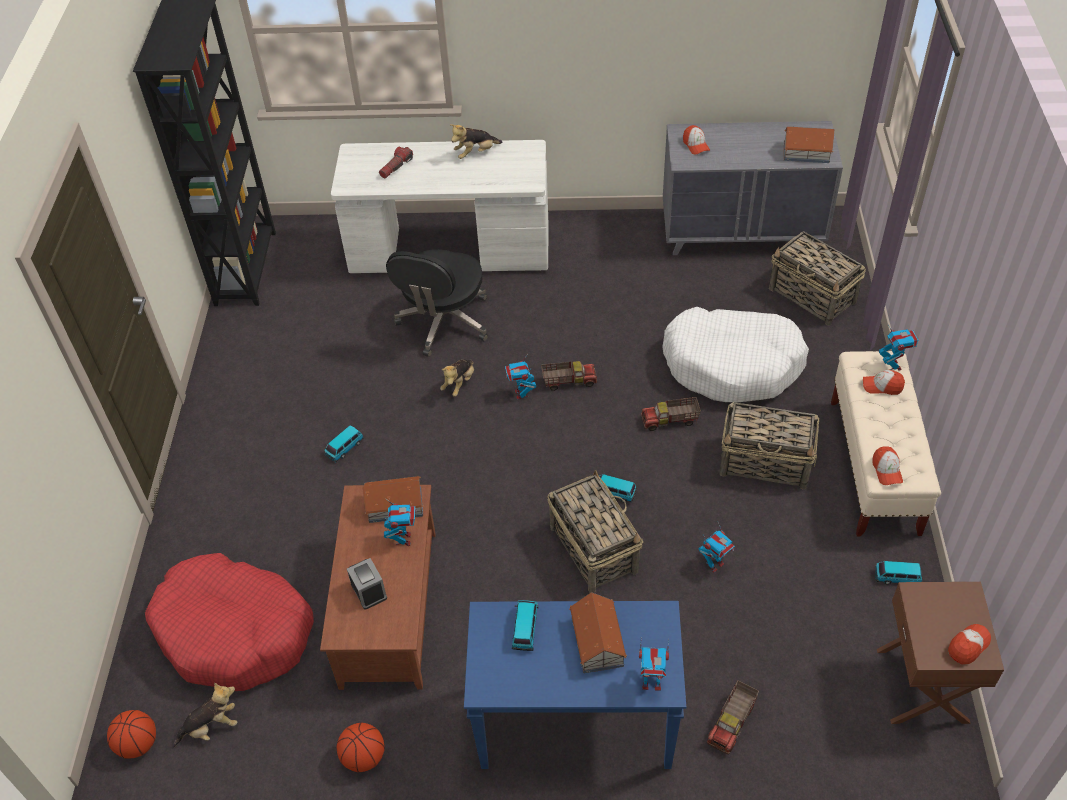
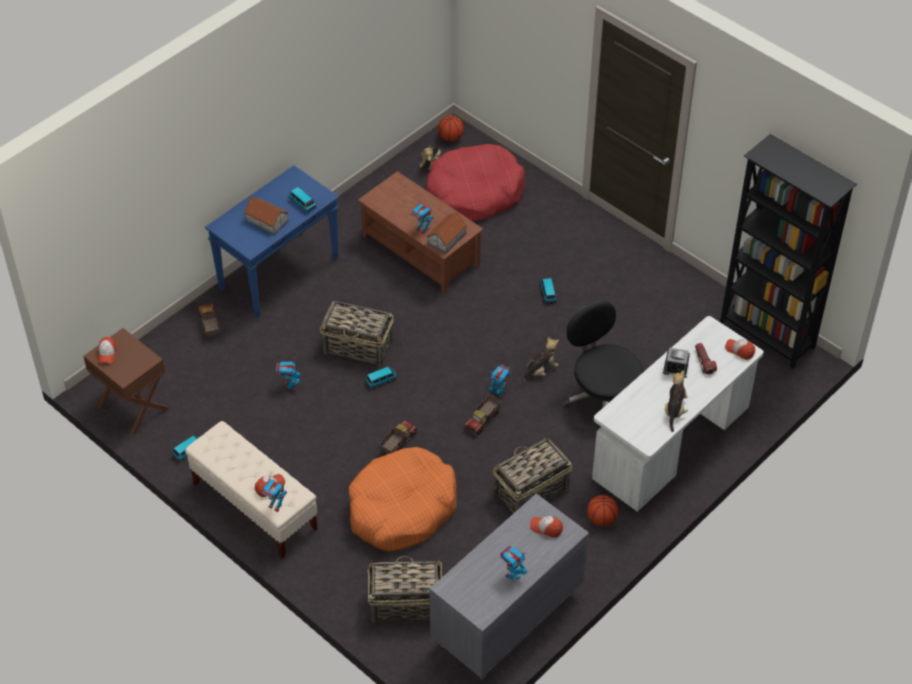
camera: 130 degrees right, 0 degrees up
basketball [337,723,385,772] -> basketball moved to [587,495,619,526]
alarm clock [347,558,387,609] -> alarm clock moved to [663,347,690,378]
plush toy [440,359,474,397] -> plush toy turned 75 degrees clockwise [522,337,559,384]
toy robot [639,638,669,691] -> toy robot moved to [500,545,527,581]
white dog bed [662,307,809,402] -> orange dog bed [349,447,456,551]
basket [720,402,819,490] -> basket moved to [493,435,572,513]
toy house [784,127,835,163] -> none
cap [872,446,903,485] -> cap moved to [725,339,755,360]

